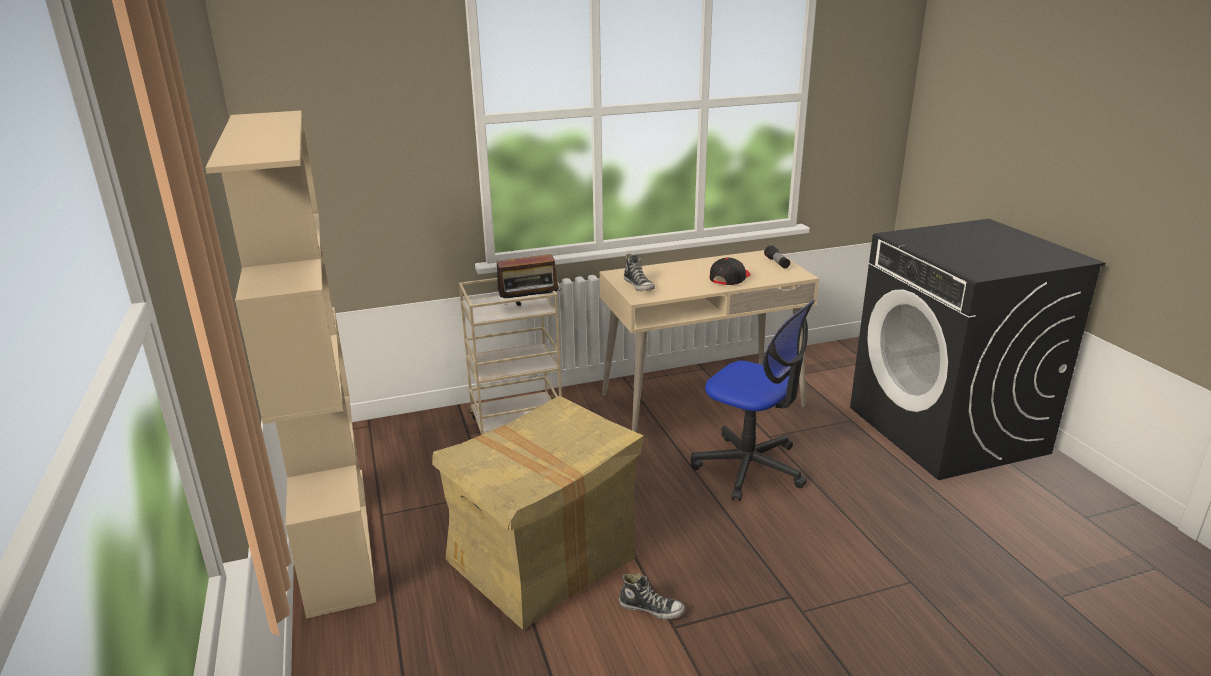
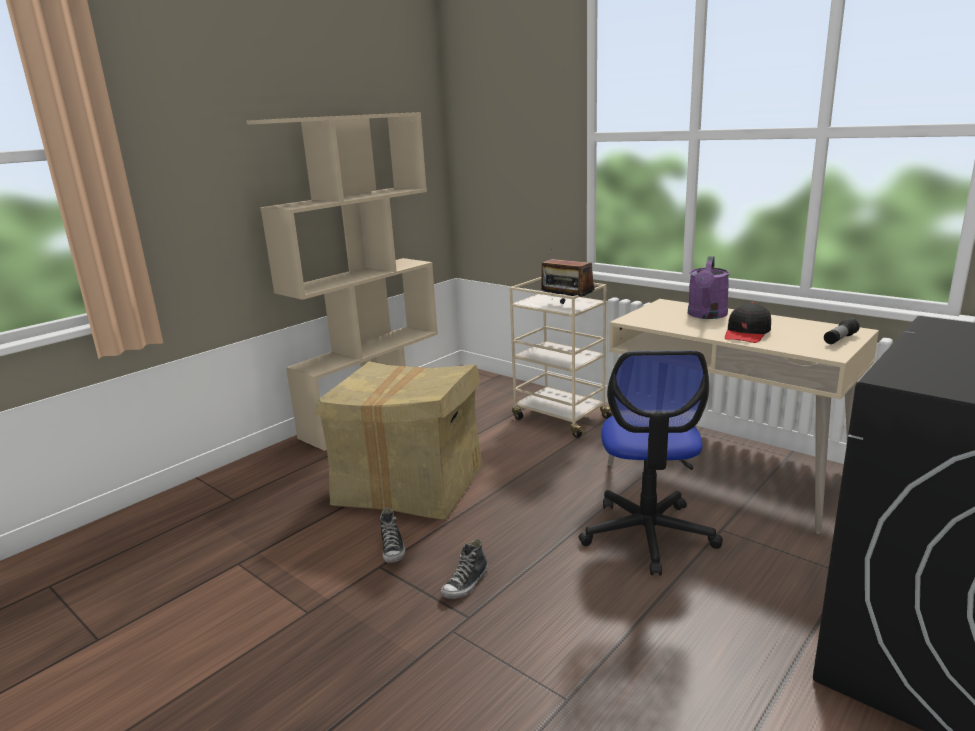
camera: 60 degrees right, 5 degrees down
shoe [624,254,655,291] -> shoe moved to [441,539,488,599]
black cap [710,258,751,285] -> black cap turned 120 degrees clockwise [725,302,771,343]
none -> purple watering can [688,256,730,319]

